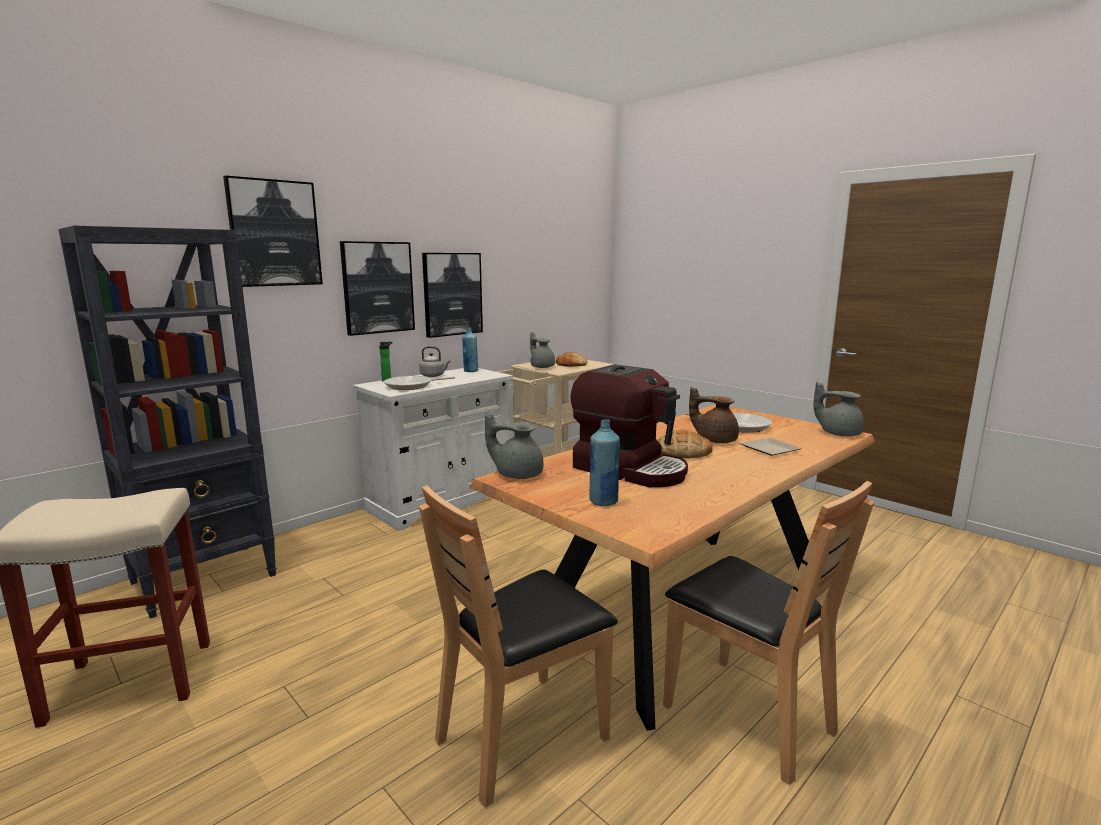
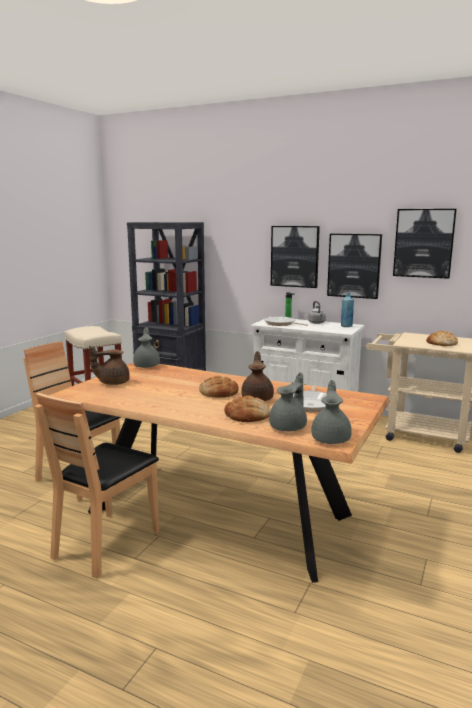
camera: 70 degrees right, 0 degrees up
picture [223,176,323,287] -> picture moved to [393,209,457,279]
grey teapot [530,332,555,368] -> grey teapot moved to [269,372,307,431]
coffee machine [570,364,688,487] -> none
blue bottle [589,419,620,506] -> brown teapot [89,346,130,385]
plate [740,437,802,456] -> bread [224,395,271,422]

